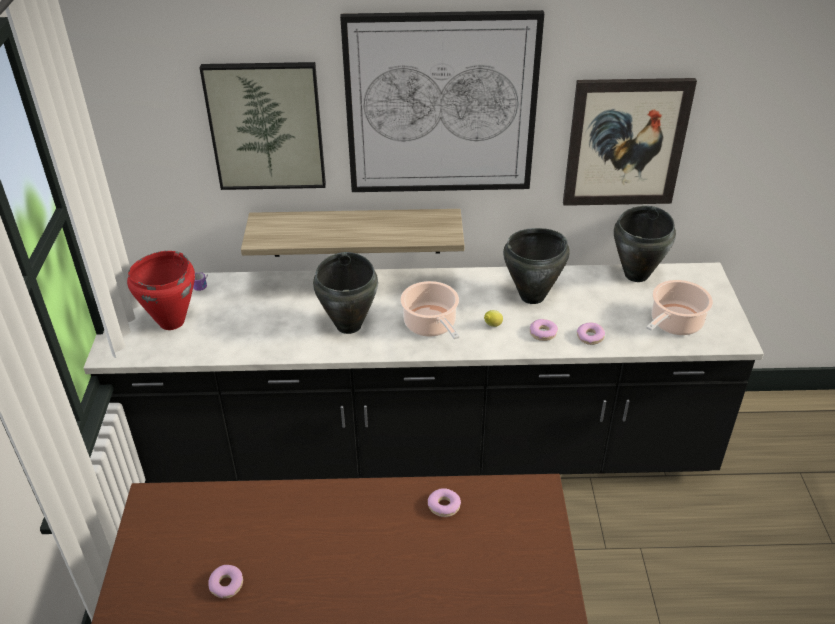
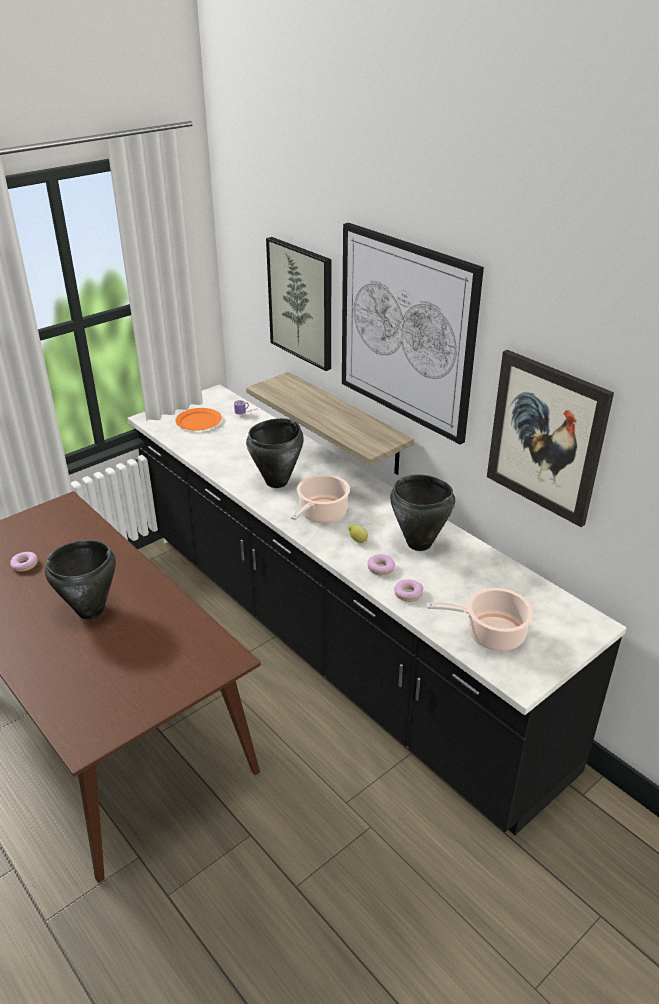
camera: 50 degrees right, 5 degrees down
red cooking pot [127,251,195,330] -> orange plate [175,408,222,431]
donut [428,488,461,517] -> none
black cooking pot [614,206,676,282] -> black cooking pot moved to [45,540,116,619]

